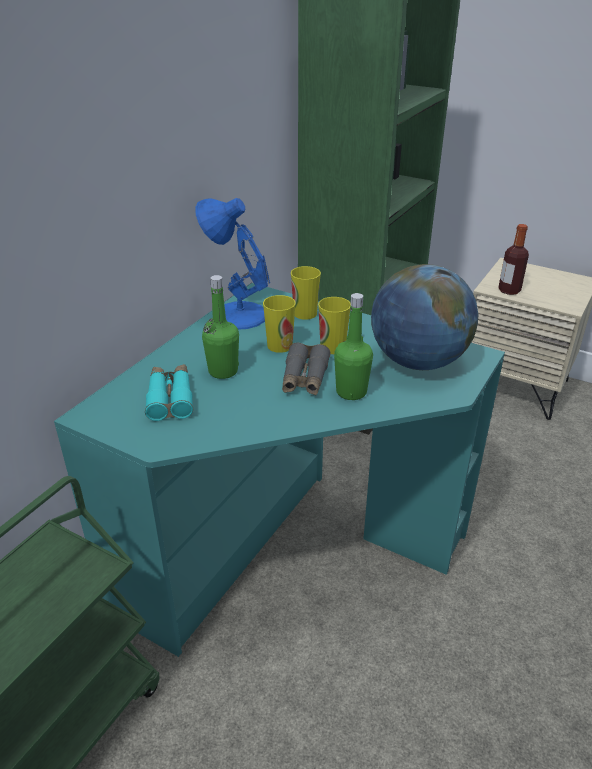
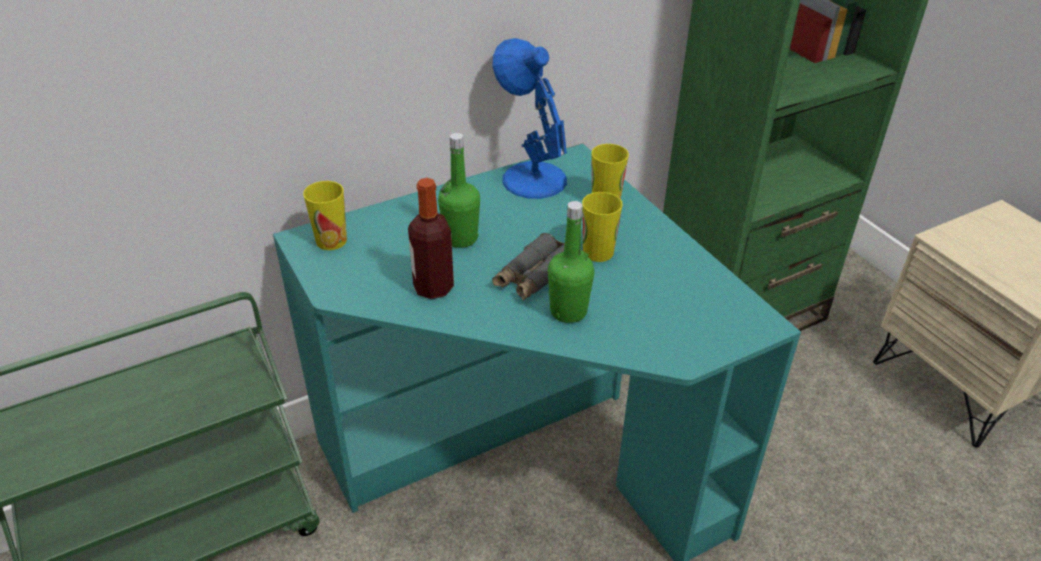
camera: 30 degrees right, 5 degrees up
turquoise binoculars [145,364,193,421] -> none
cup [263,295,296,353] -> cup moved to [303,181,347,250]
globe [371,264,478,370] -> none
bottle [498,224,529,295] -> bottle moved to [408,178,454,299]

